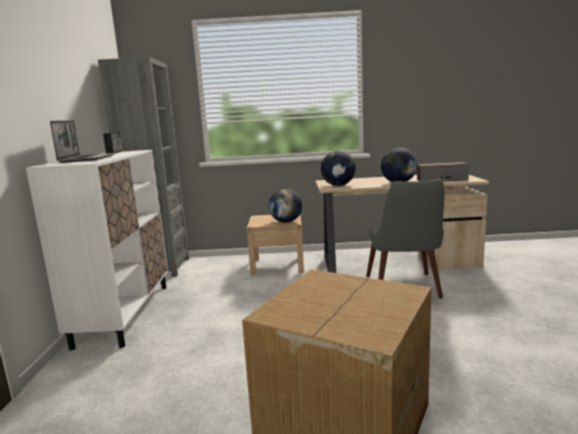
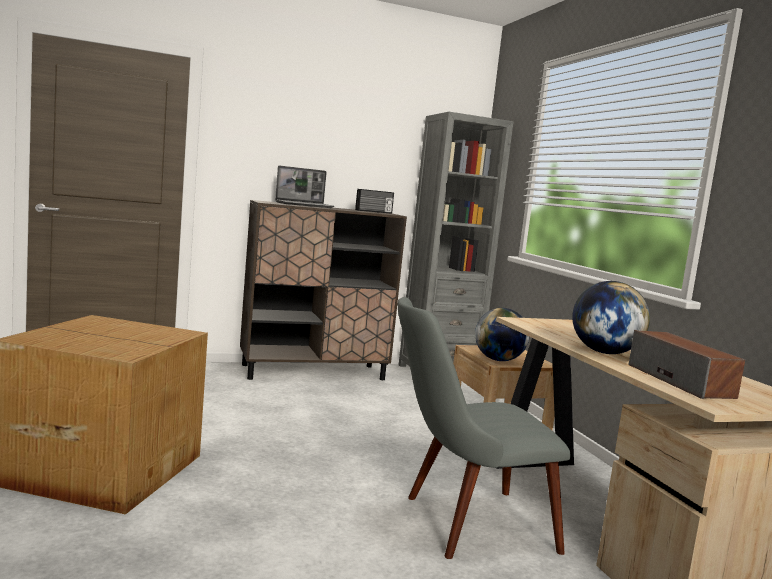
camera: 70 degrees right, 5 degrees down
white cabinet [26,150,168,350] -> brown cabinet [240,200,407,380]
globe [321,151,356,186] -> none

